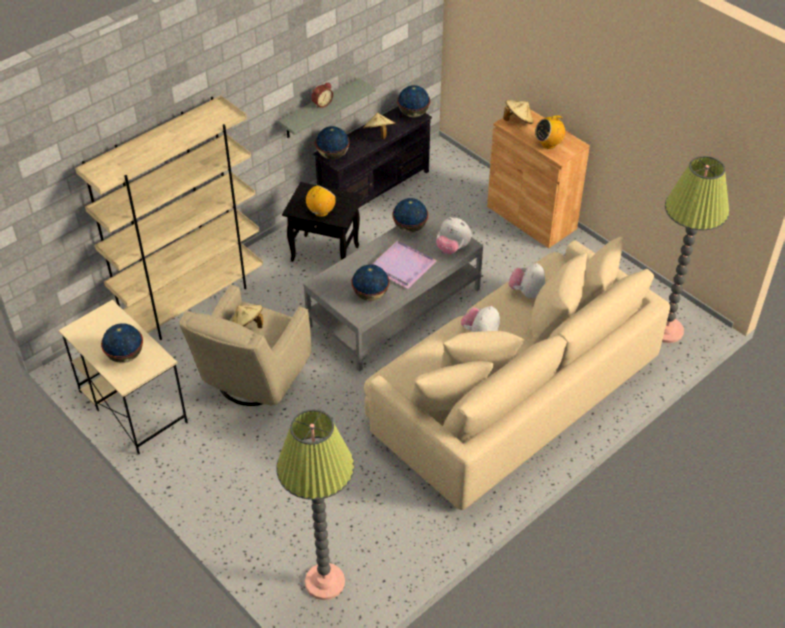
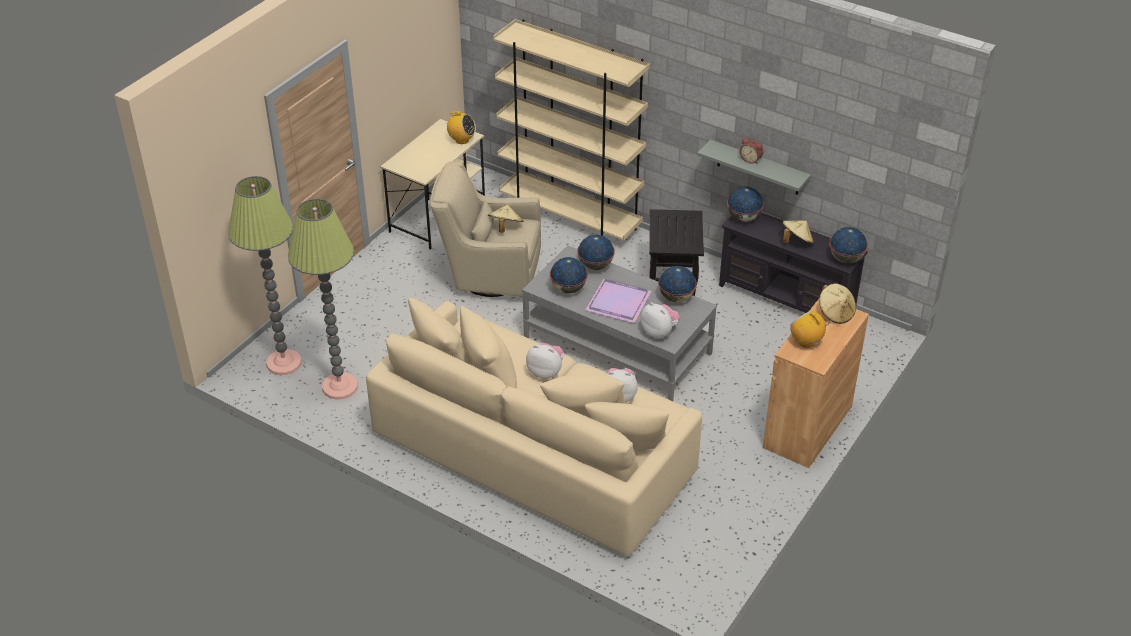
camera: 75 degrees right, 5 degrees down
globe [101,323,143,363] -> globe moved to [577,235,615,270]
radio [306,185,336,217] -> radio moved to [445,111,476,144]
plush toy [436,217,471,254] -> plush toy turned 120 degrees clockwise [641,302,680,339]
floor lamp [662,156,729,343] -> floor lamp moved to [288,199,358,400]

